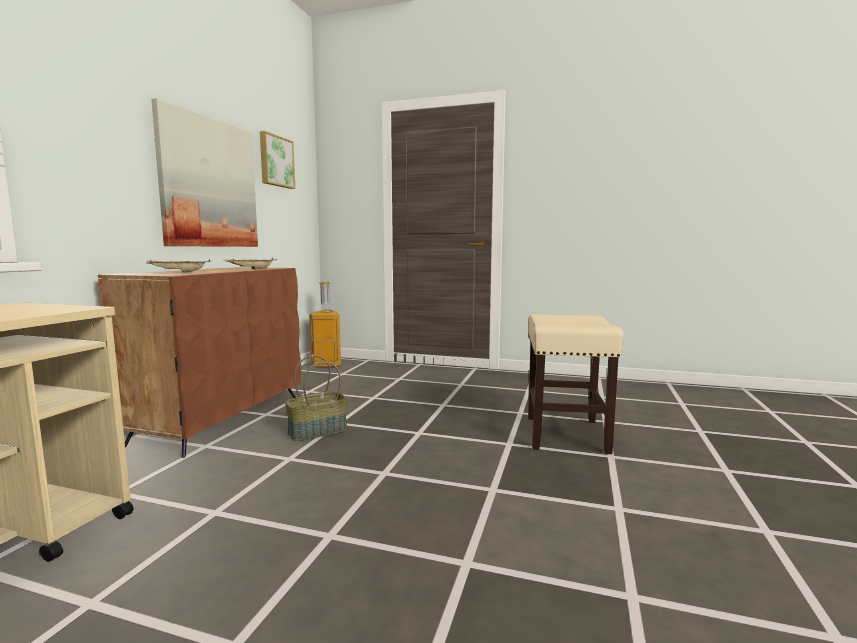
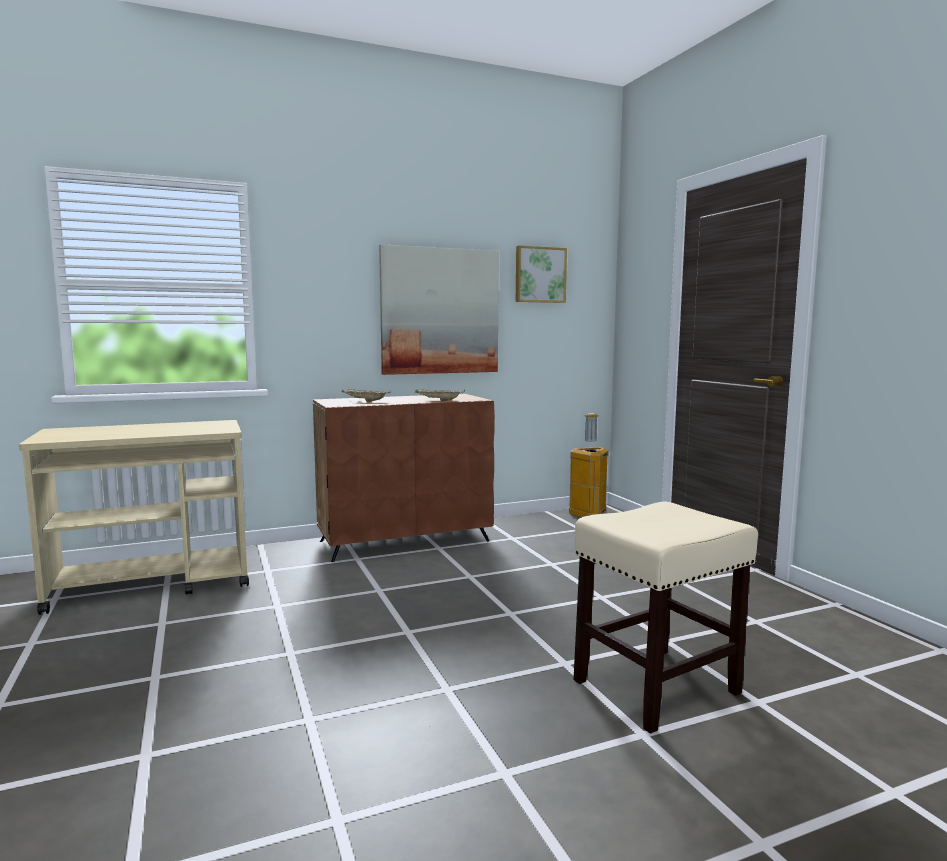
camera: 50 degrees right, 0 degrees up
basket [285,355,348,441] -> none

